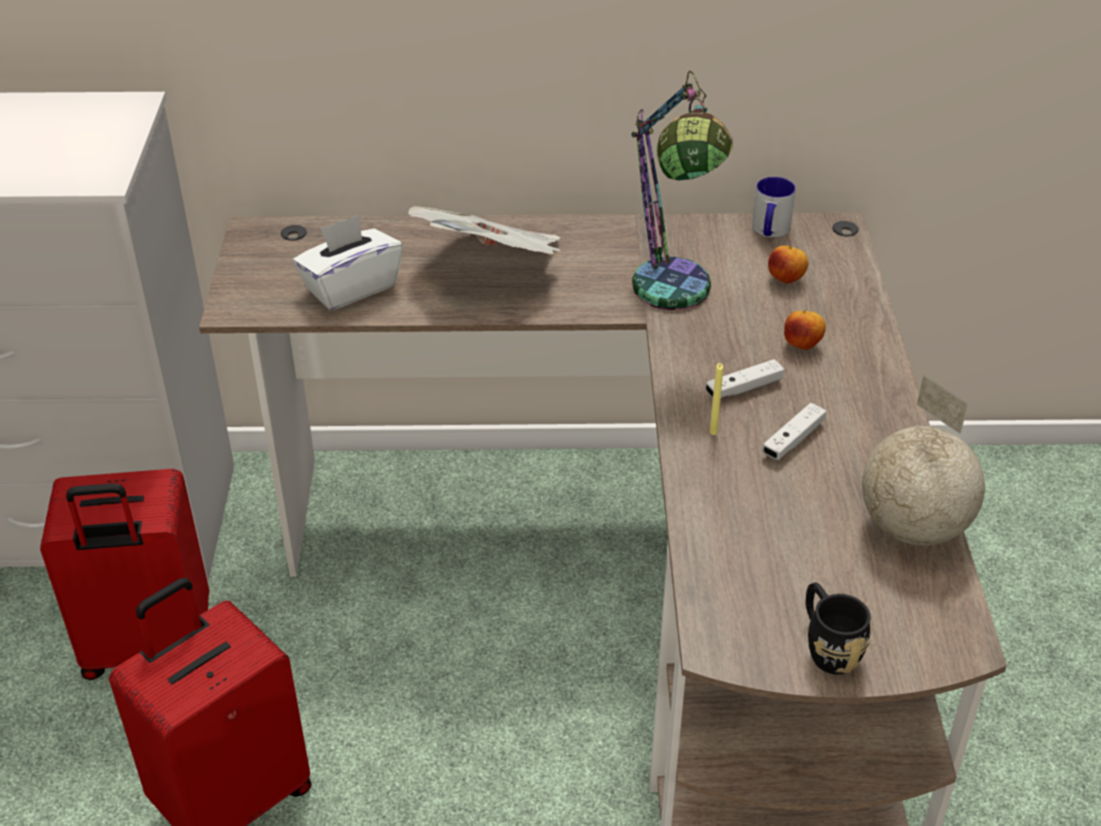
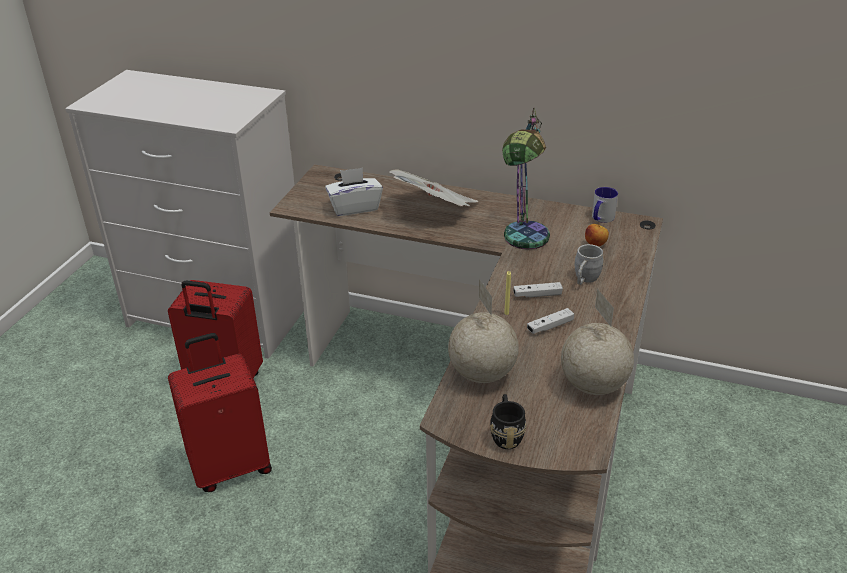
camera: 20 degrees right, 5 degrees down
apple [784,310,826,350] -> grey mug [575,244,604,285]
none -> globe [448,279,519,383]

